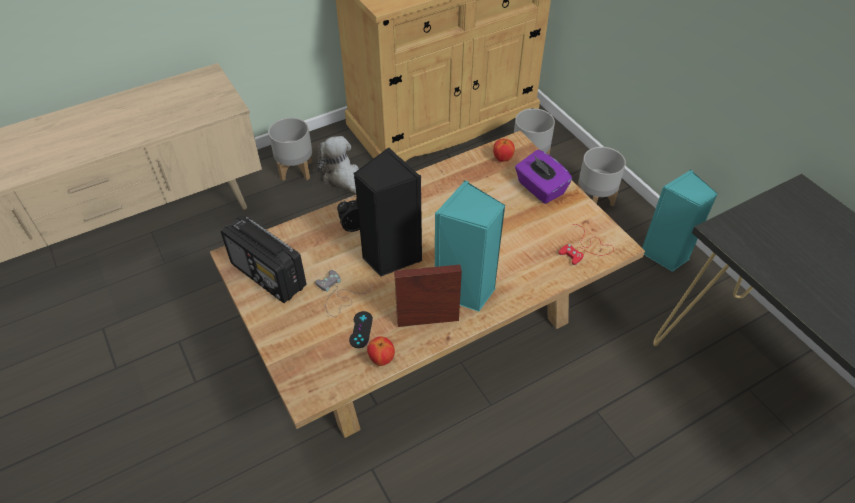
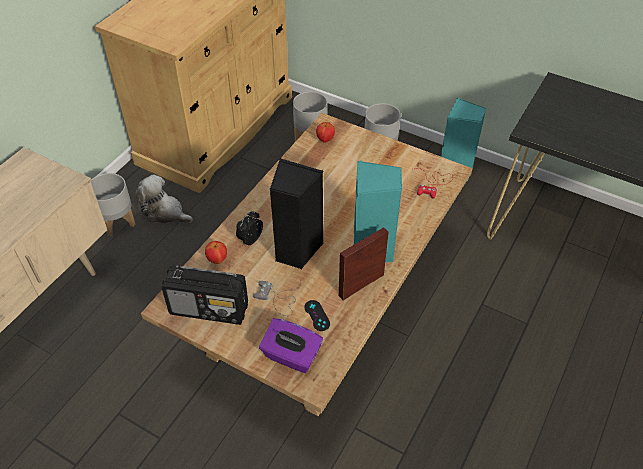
camera: 30 degrees left, 0 degrees up
apple [367,336,395,366] -> apple moved to [205,241,227,264]
purple tissue box [515,150,572,204] -> purple tissue box moved to [259,318,323,373]

